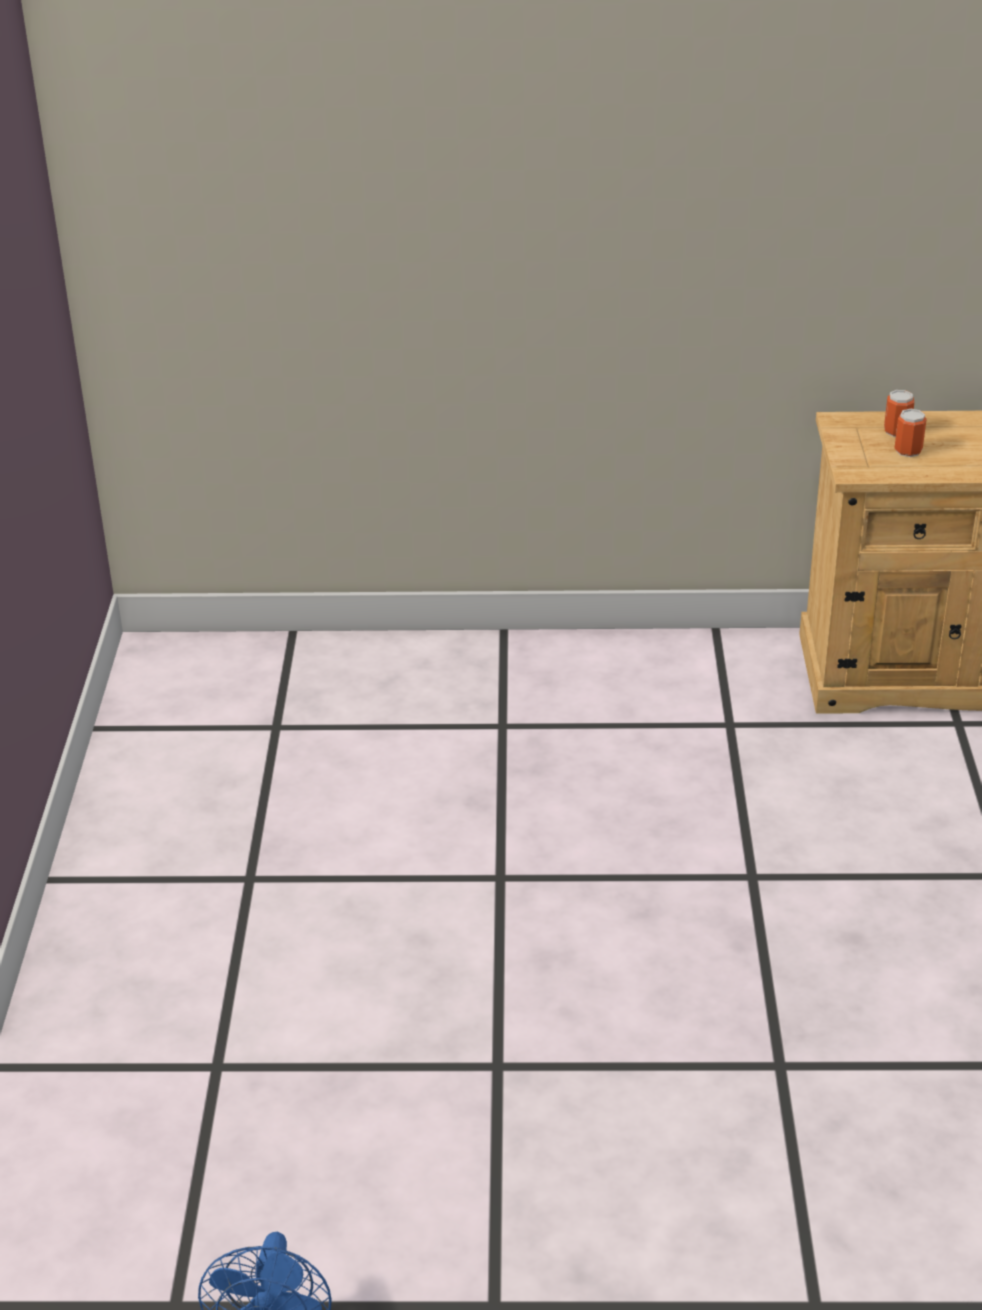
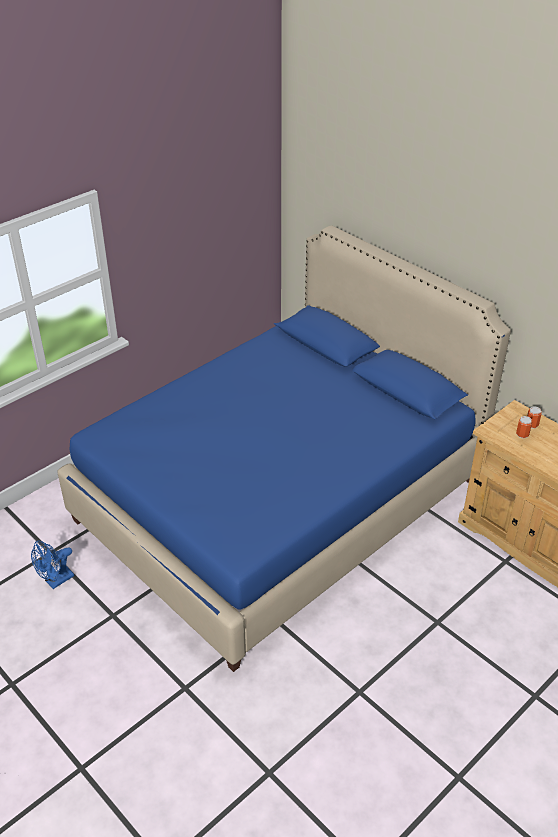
camera: 45 degrees right, 5 degrees up
none -> blue bed [57,225,511,672]

